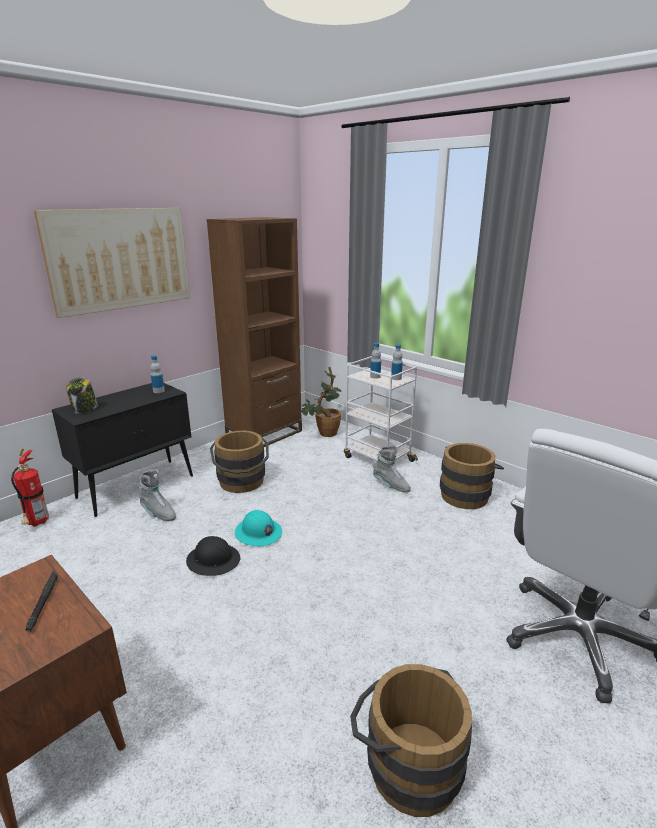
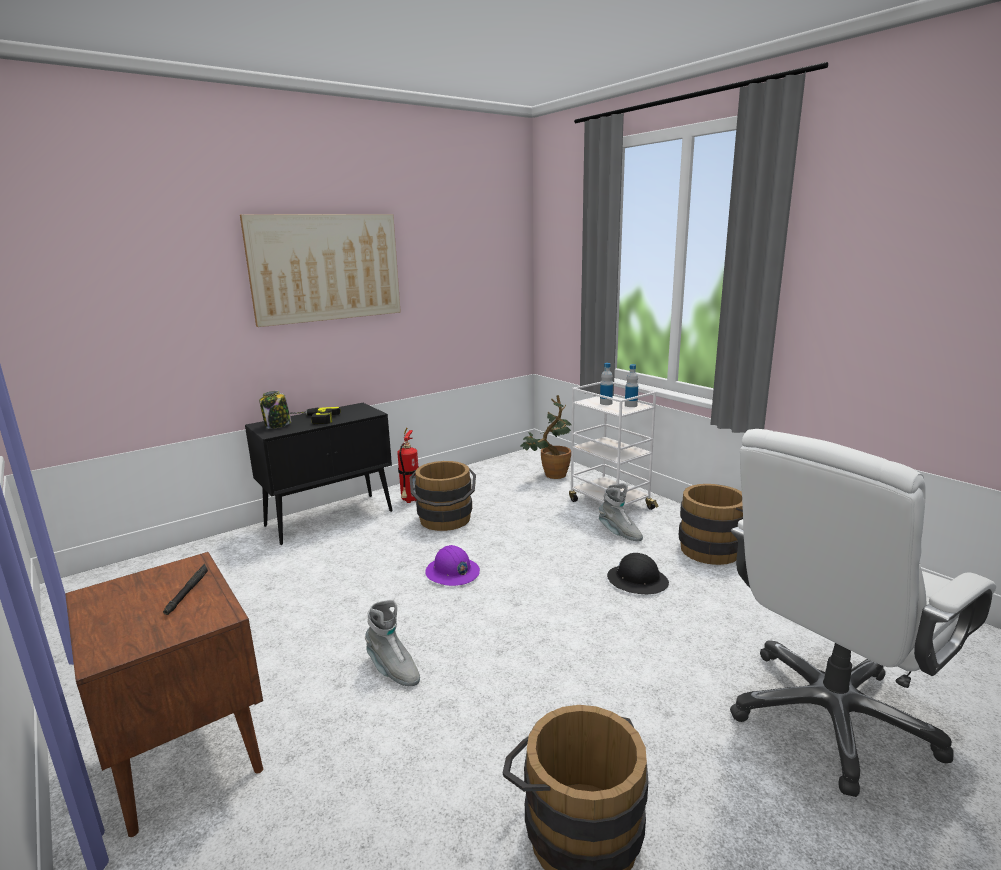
camera: 10 degrees right, 5 degrees down
fire extinguisher [11,449,49,527] -> fire extinguisher moved to [397,428,419,503]
grey boot [138,469,176,521] -> grey boot moved to [365,600,420,686]
bottle [150,355,165,393] -> none
black hard hat [186,536,240,576] -> black hard hat moved to [607,553,669,595]
brown bookcase [207,217,302,447] -> none
turquoise hard hat [235,510,282,546] -> purple hard hat [425,545,480,586]
none -> power drill [290,407,341,425]

